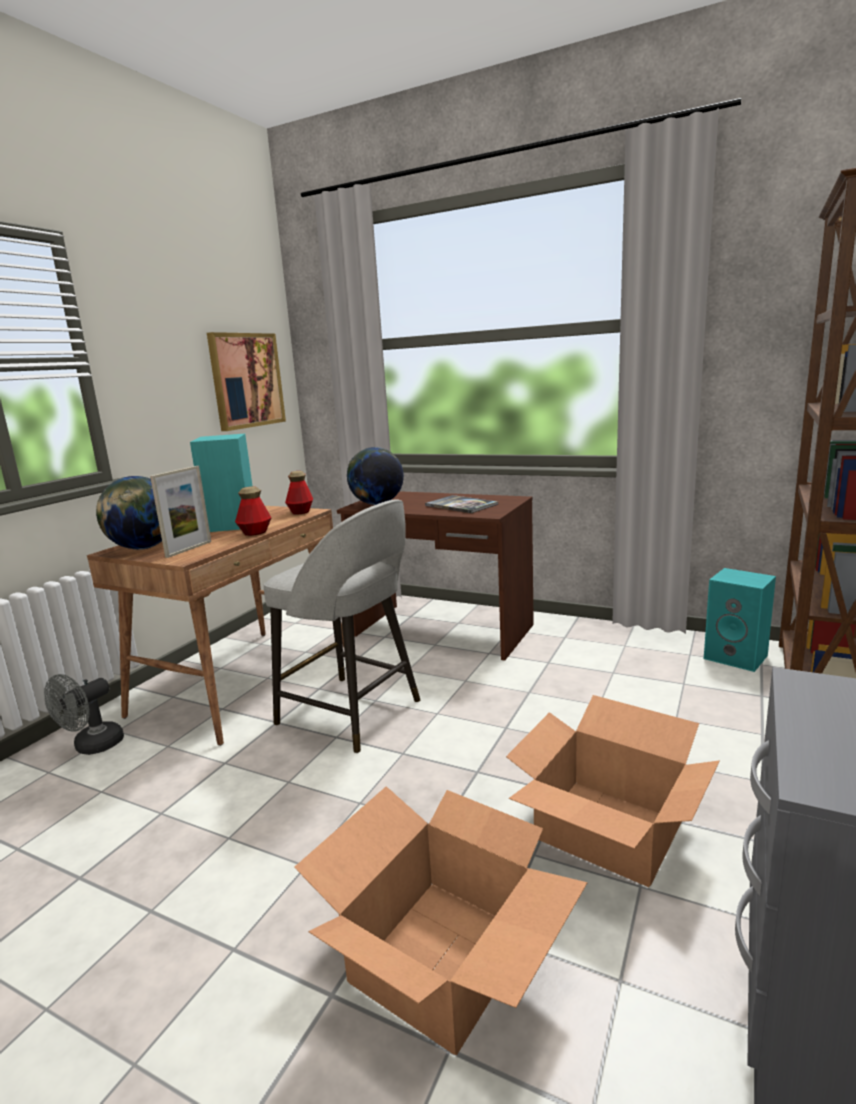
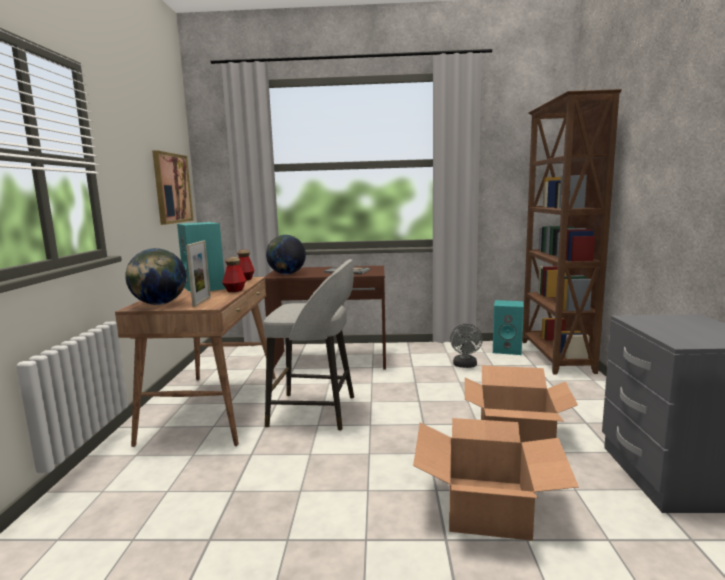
camera: 25 degrees left, 5 degrees down
grey fan [44,674,124,755] -> grey fan moved to [450,323,483,368]

